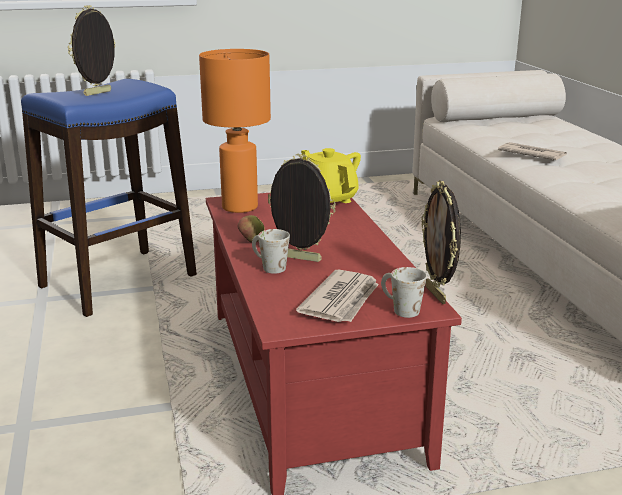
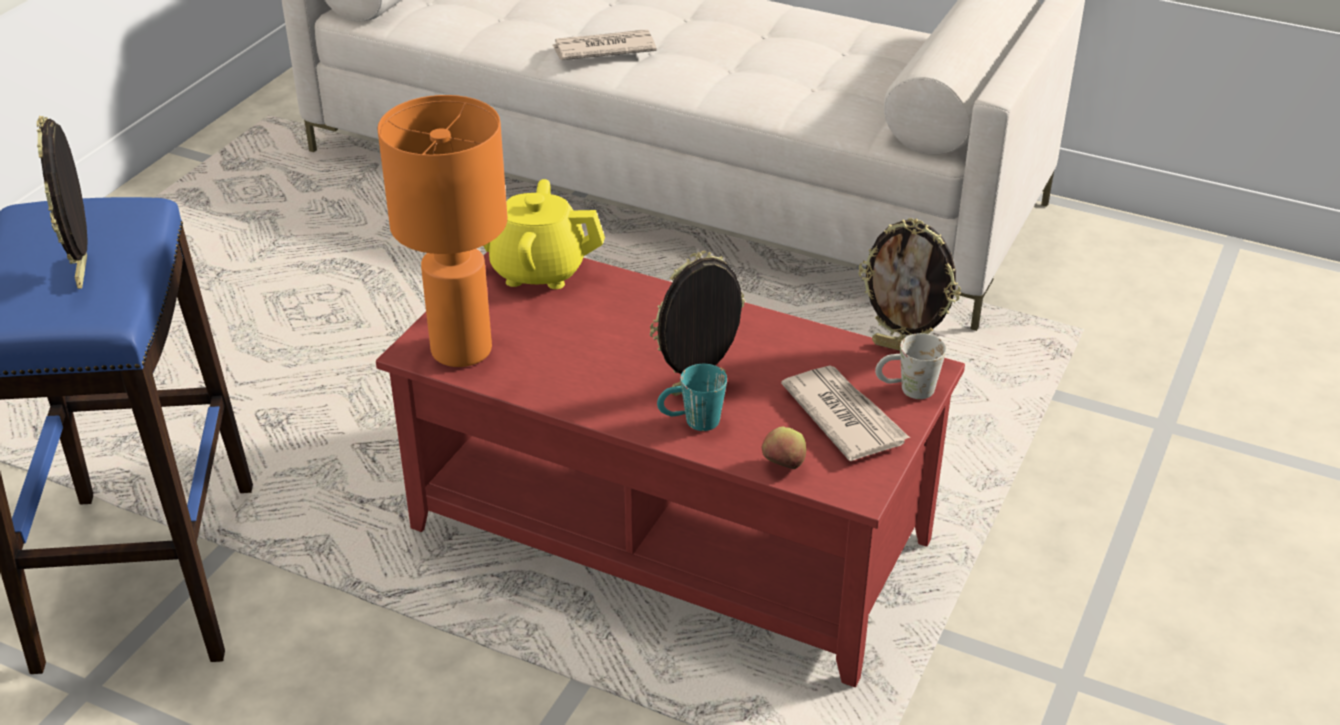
camera: 50 degrees left, 15 degrees up
apple [237,215,265,242] -> apple moved to [762,427,806,469]
white mug [252,229,290,274] -> turquoise mug [657,364,727,431]

